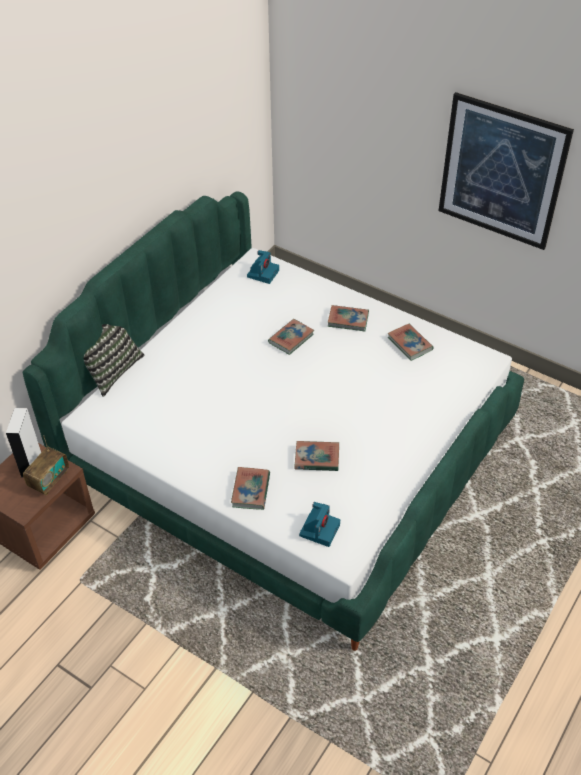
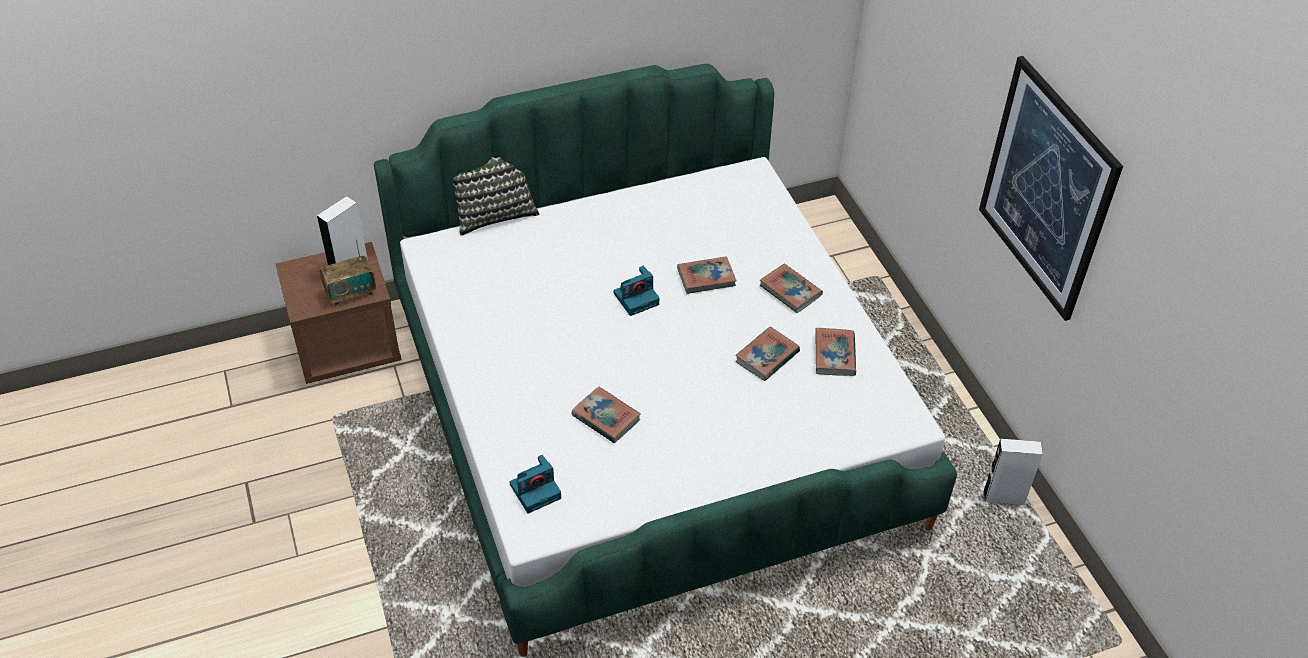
camera: 35 degrees right, 0 degrees up
book [231,467,270,510] -> book moved to [735,327,800,381]
camera [247,250,279,284] -> camera moved to [613,266,659,316]
none -> white speaker [984,439,1043,505]

